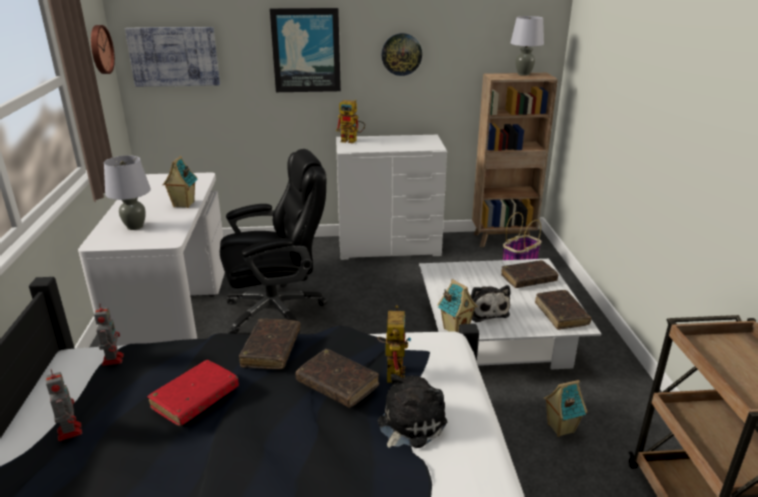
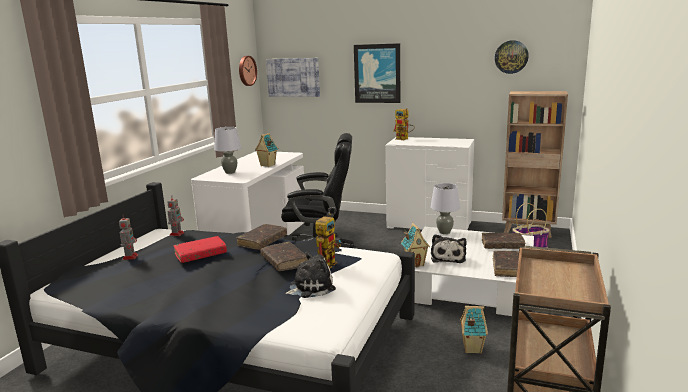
camera: 25 degrees right, 10 degrees down
wall clock [382,33,422,76] -> wall clock moved to [495,40,529,74]
grey table lamp [510,16,544,76] -> grey table lamp moved to [431,183,460,234]

